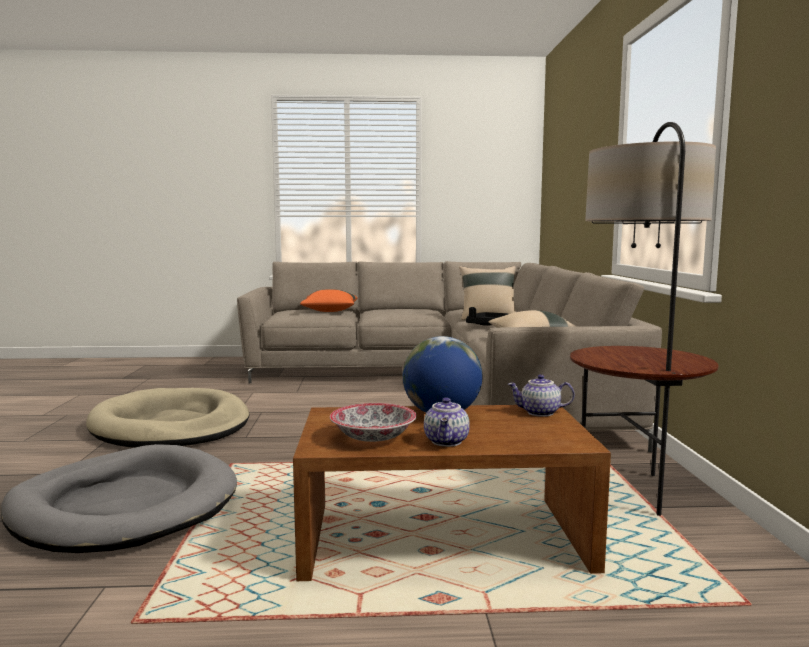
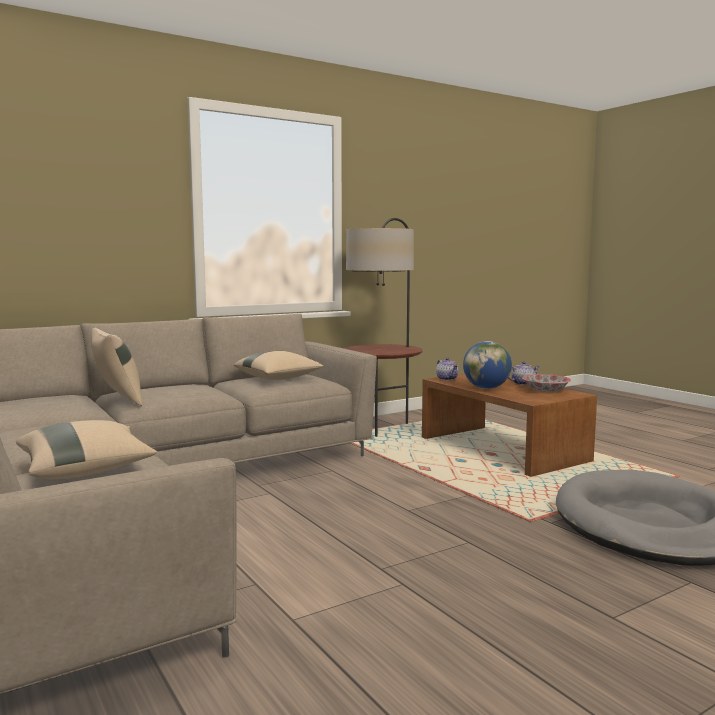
camera: 120 degrees left, 0 degrees up
beige dog bed [86,388,250,448] -> none
orange pillow [300,289,357,312] -> beige pillow [16,420,157,479]
black tray [466,307,508,326] -> none

